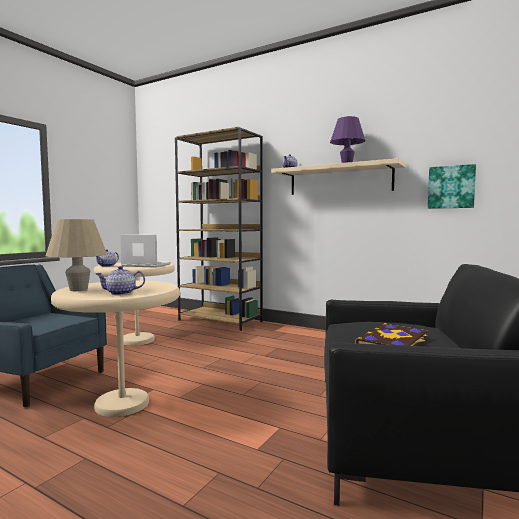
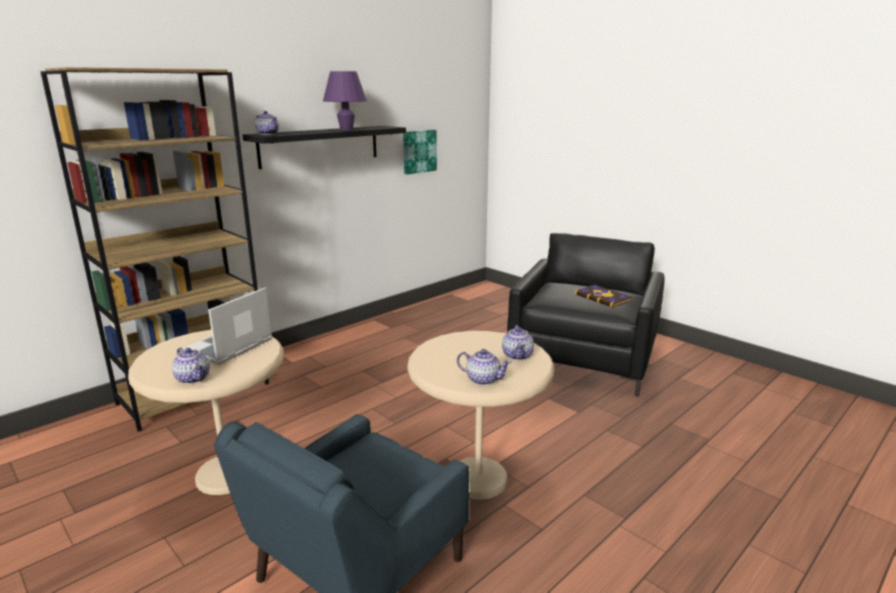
camera: 75 degrees left, 15 degrees up
beige table lamp [46,219,107,291] -> teapot [457,349,512,385]
beige shelf [271,158,405,195] -> black shelf [243,126,406,169]

